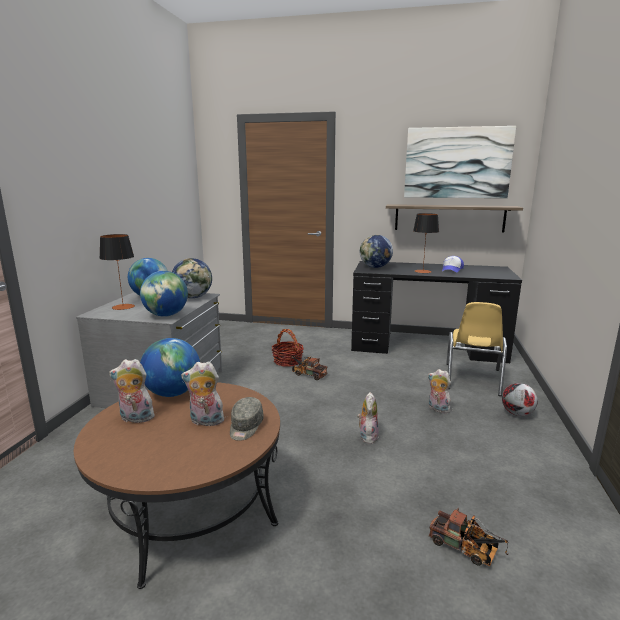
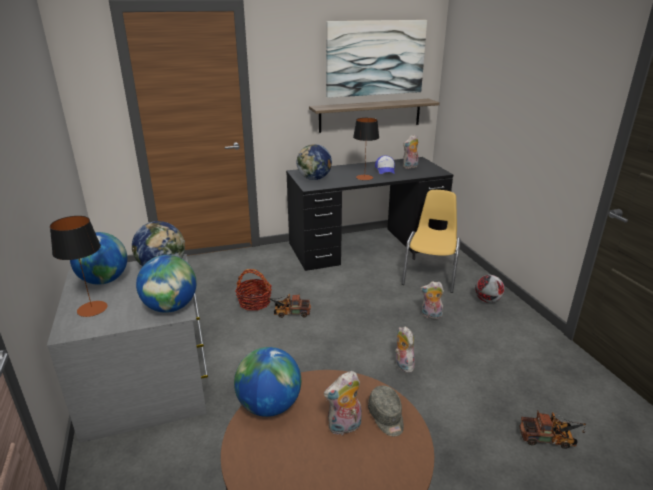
camera: 30 degrees left, 10 degrees up
plush toy [109,359,155,423] -> plush toy moved to [403,135,419,169]
yellow chair [446,302,507,396] -> yellow chair turned 150 degrees counterclockwise [401,190,460,293]

